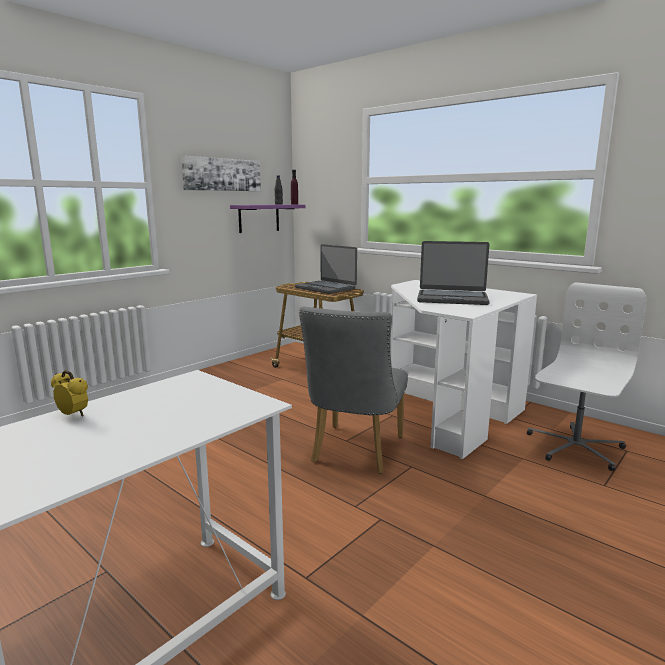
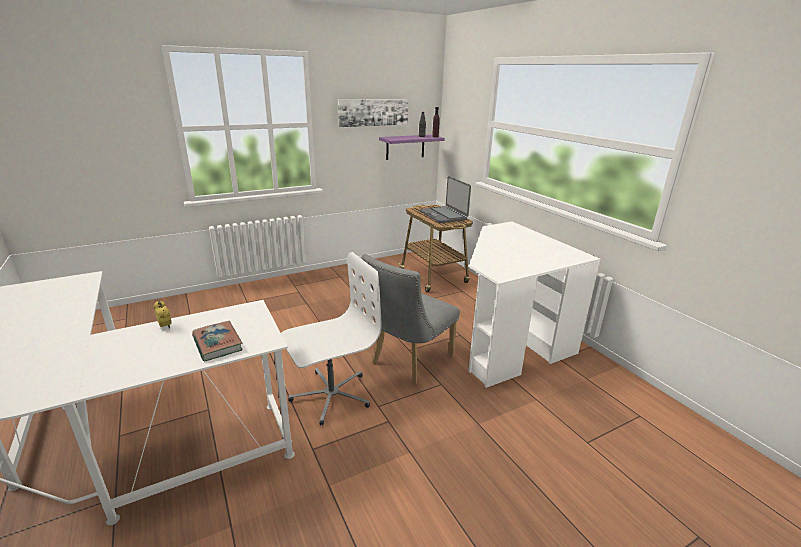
camera: 20 degrees right, 10 degrees up
laptop [417,241,490,305] -> none
white office chair [527,282,646,471] -> white office chair moved to [281,252,381,425]
none -> book [192,321,243,362]

